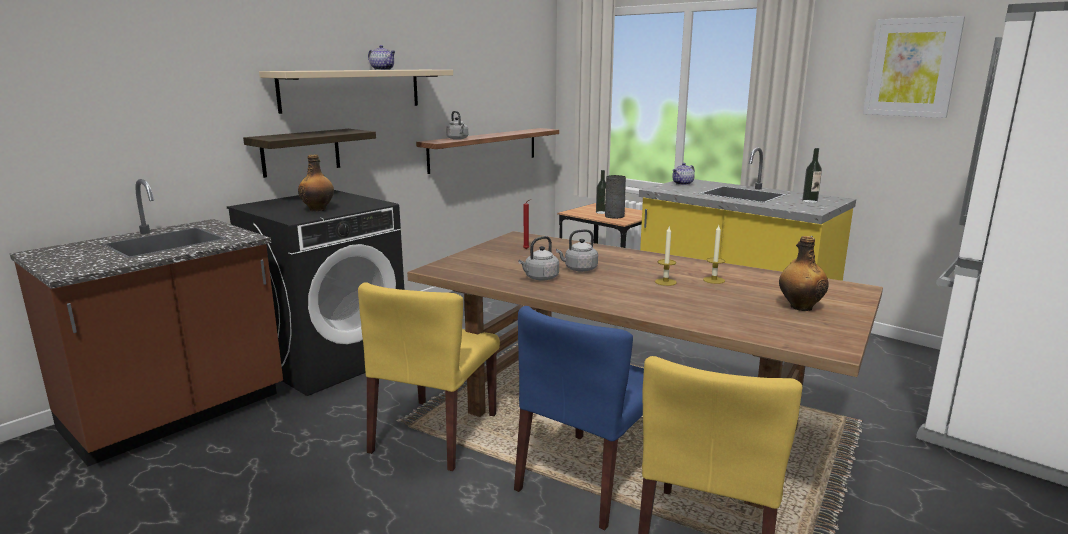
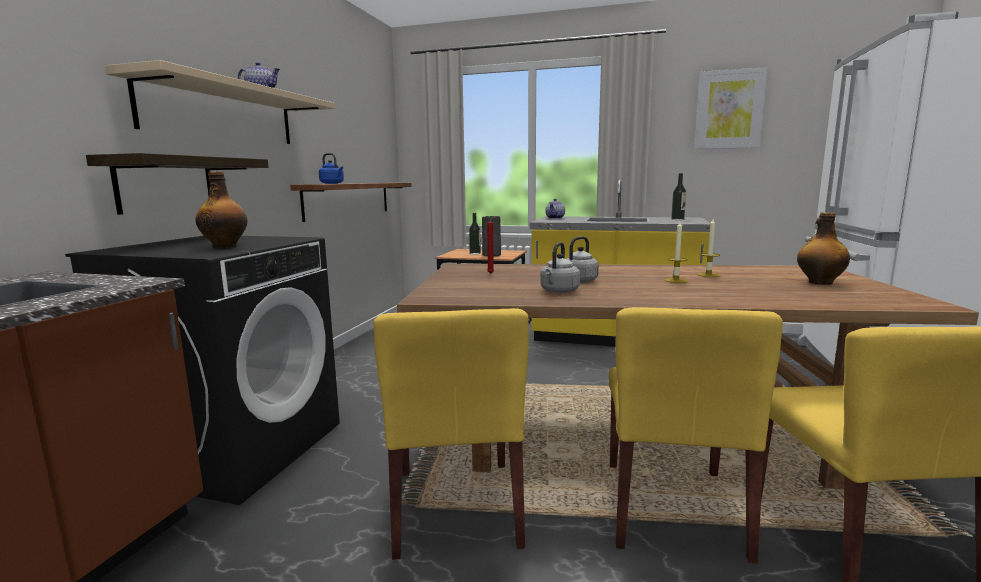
camera: 25 degrees left, 5 degrees down
grey kettle [446,111,468,140] -> blue kettle [319,153,344,184]
blue chair [514,306,644,530] -> yellow chair [609,307,783,563]

